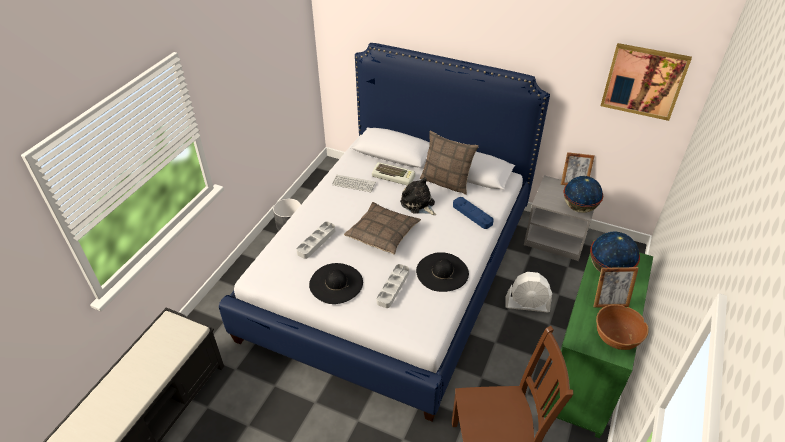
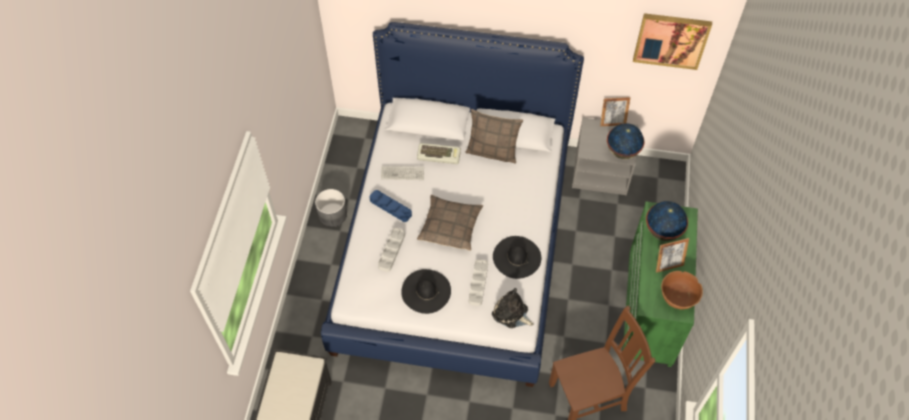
camera: 15 degrees left, 15 degrees up
plush toy [400,177,436,215] -> plush toy moved to [492,288,534,328]
blue tray [453,197,494,229] -> blue tray moved to [369,190,412,222]
white fan [506,272,552,312] -> none

